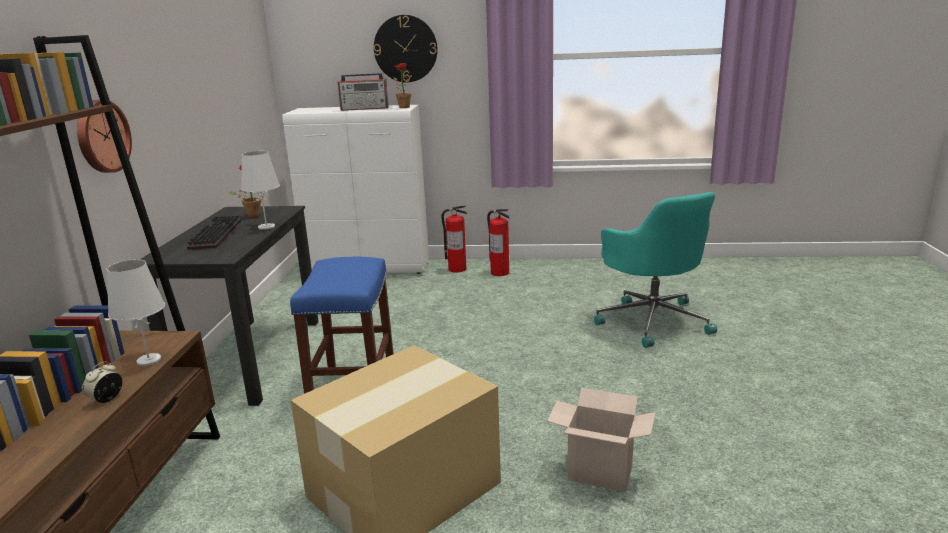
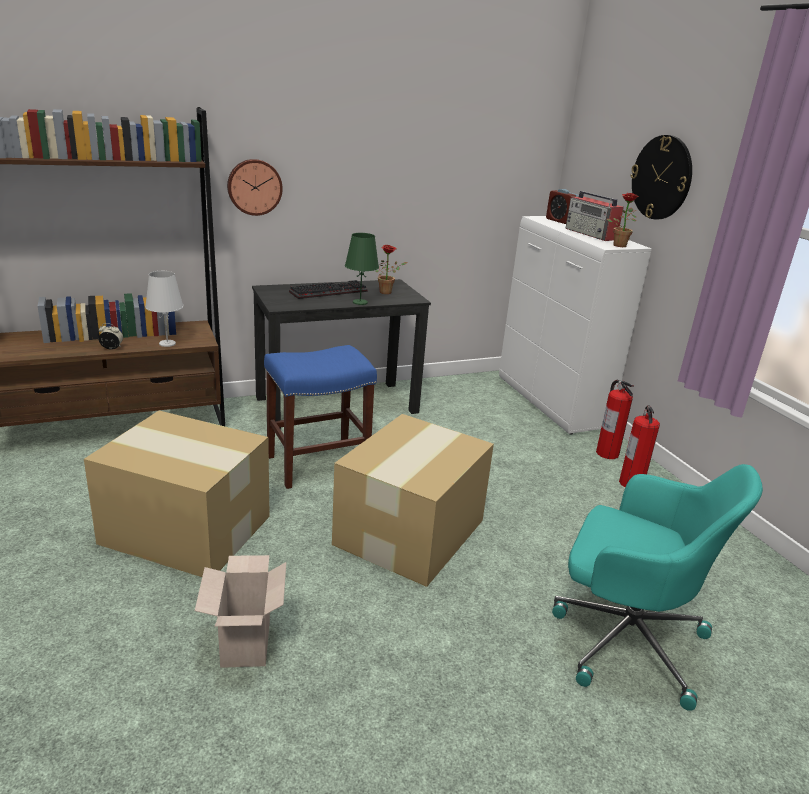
camera: 60 degrees right, 5 degrees up
white table lamp [241,151,280,230] -> green table lamp [345,233,379,305]
turquoise office chair [594,192,717,348] -> turquoise office chair turned 105 degrees counterclockwise [552,464,763,711]
none -> cardboard box [332,414,494,587]
none -> alarm clock [546,189,579,224]

